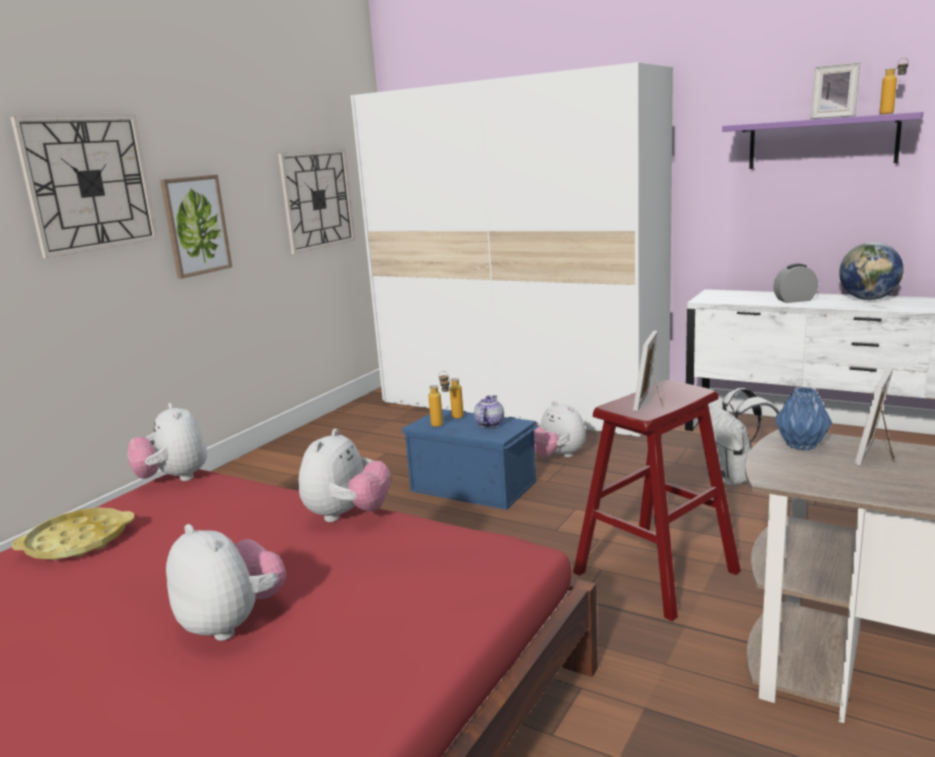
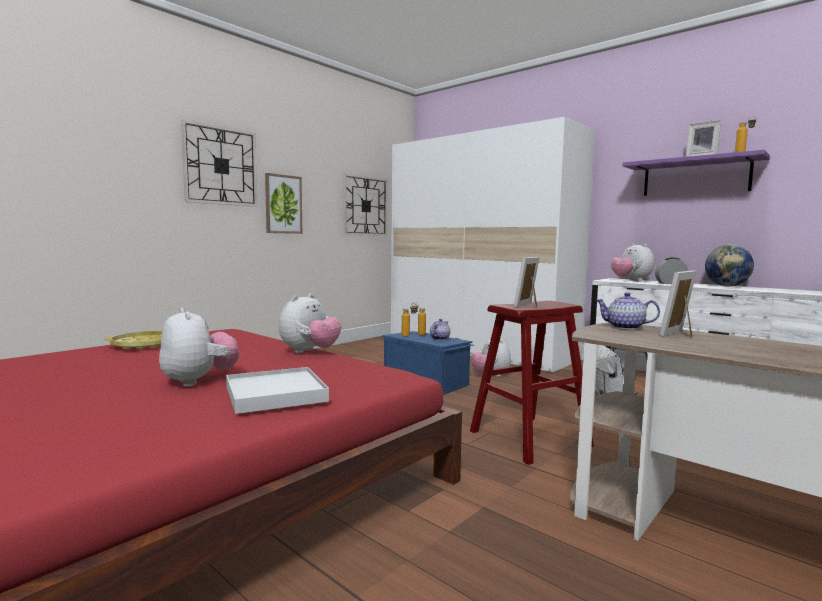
camera: 10 degrees right, 10 degrees down
plush toy [127,403,207,481] -> plush toy moved to [611,243,654,282]
blue vase [775,387,832,450] -> teapot [596,292,660,330]
none -> white tray [226,367,329,414]

